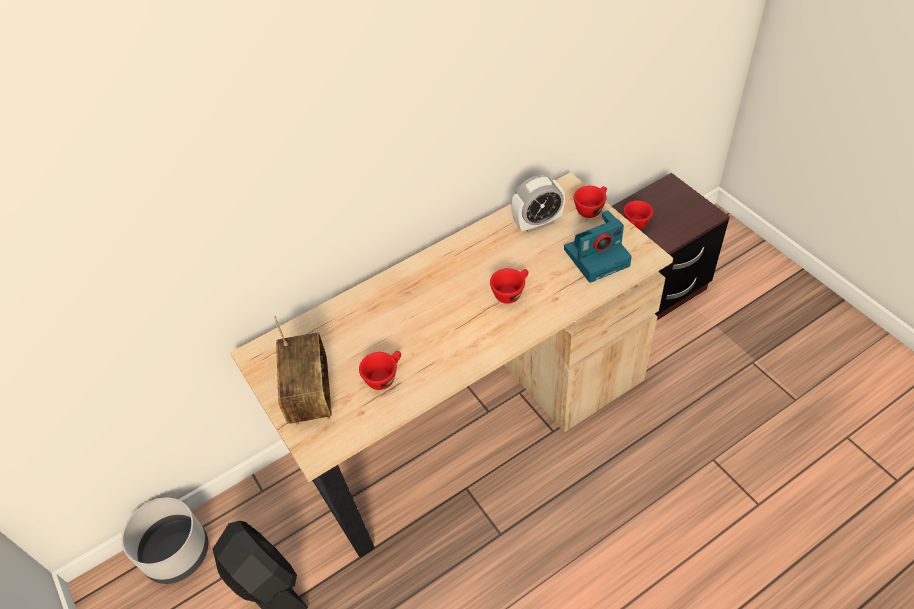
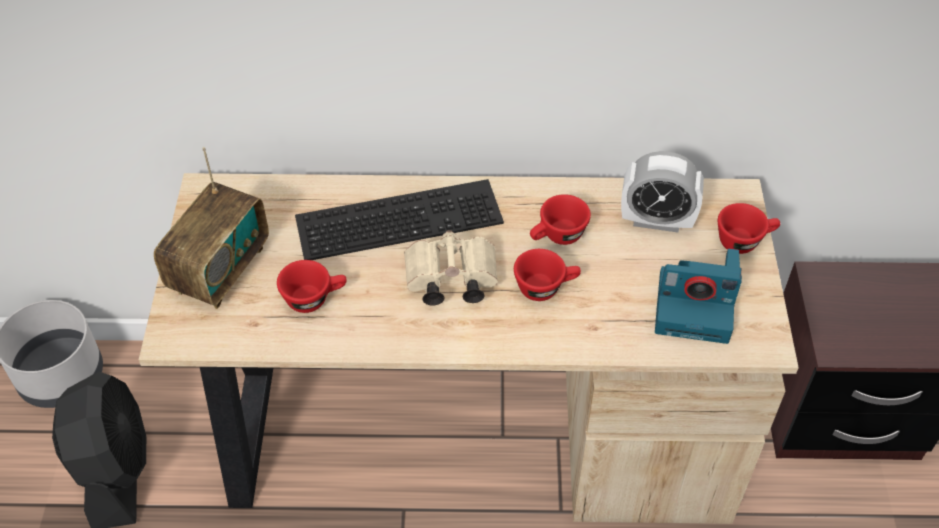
camera: 30 degrees right, 0 degrees up
red cup [624,200,653,229] -> red cup moved to [530,194,591,245]
none -> keyboard [295,179,504,260]
none -> beige binoculars [404,230,498,305]

